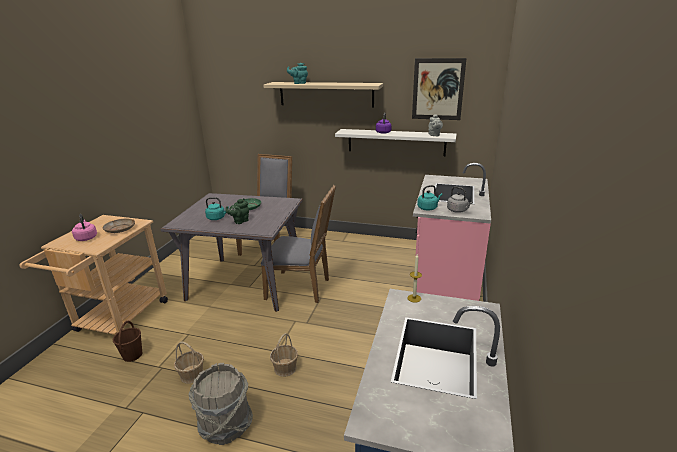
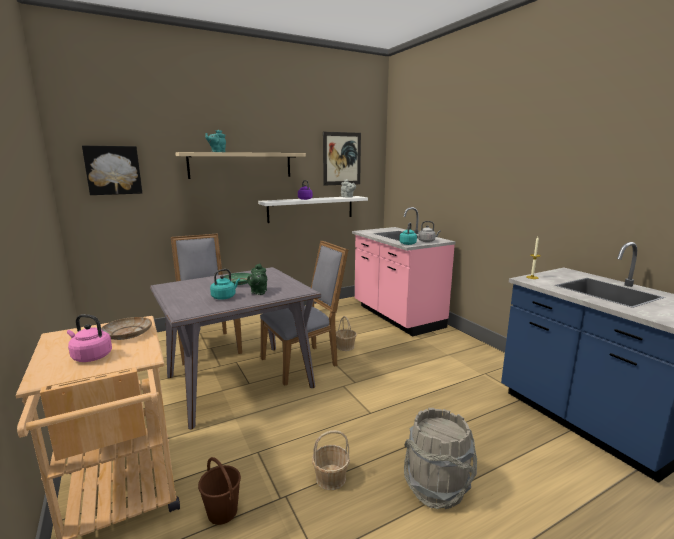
camera: 45 degrees left, 10 degrees down
basket [270,333,298,377] -> basket moved to [336,316,357,351]
none -> picture [82,146,142,195]

